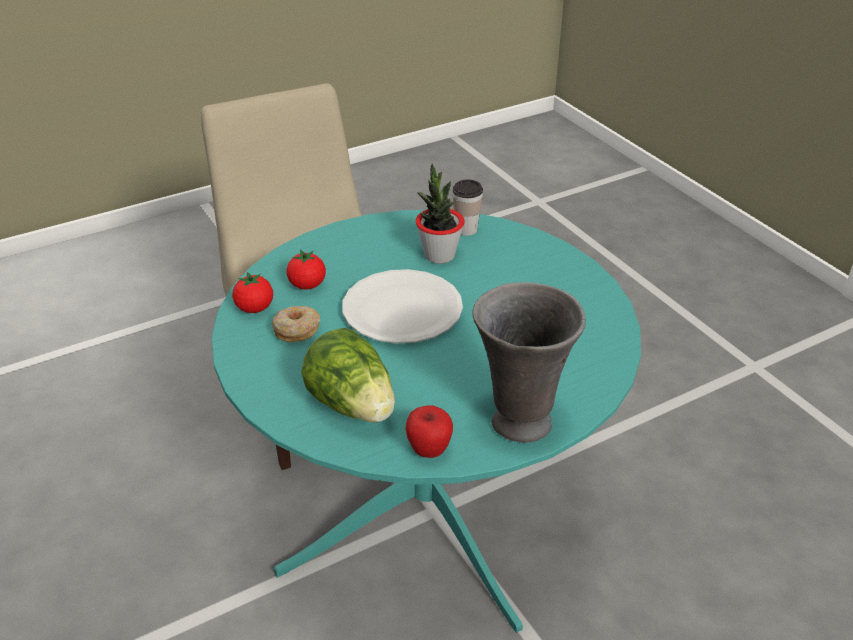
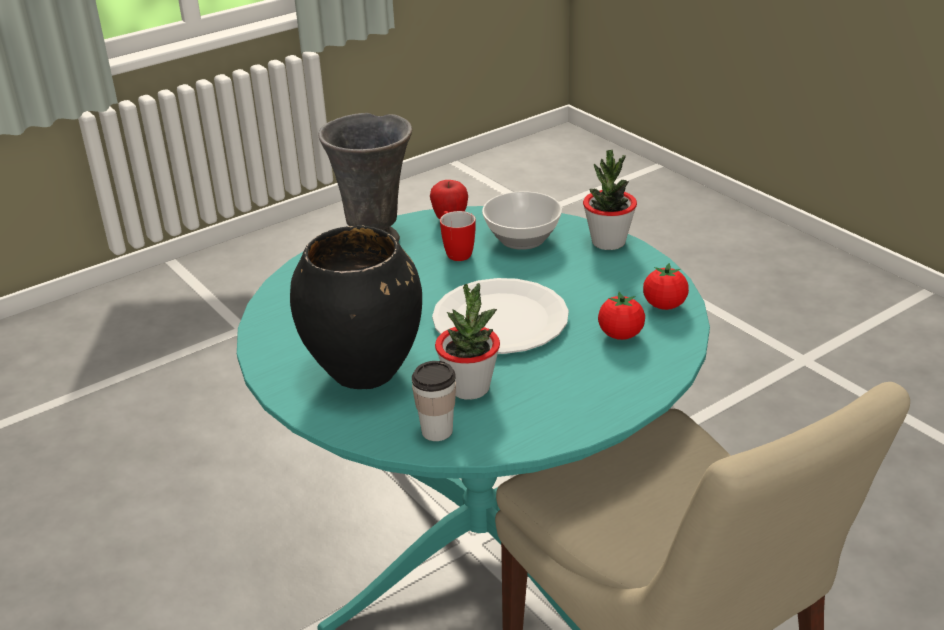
camera: 175 degrees right, 5 degrees down
donut [272,306,320,342] -> none
lettuce [301,328,395,422] -> bowl [482,191,562,250]
none -> black vase [290,225,422,389]
none -> mug [440,211,476,261]
none -> potted plant [583,150,637,250]

